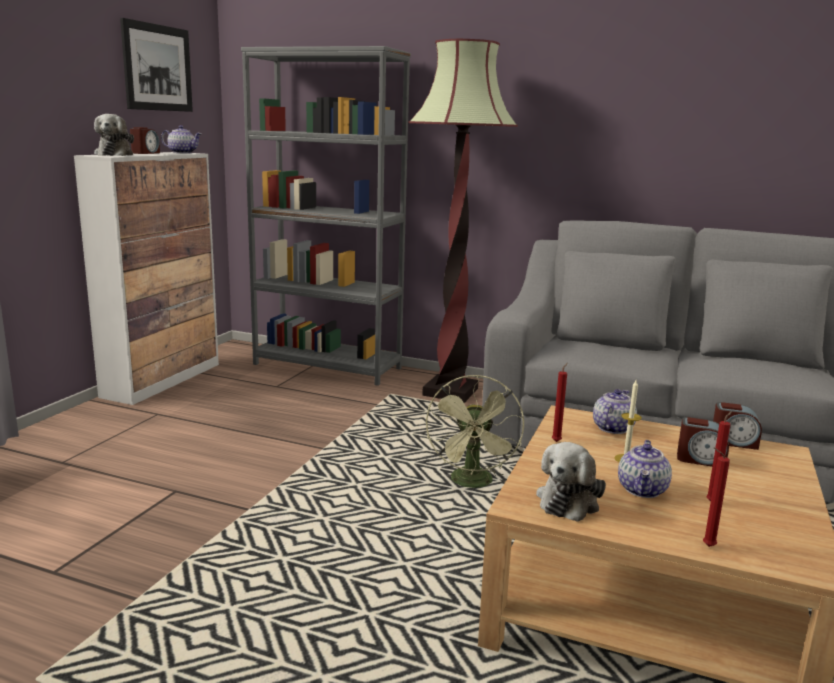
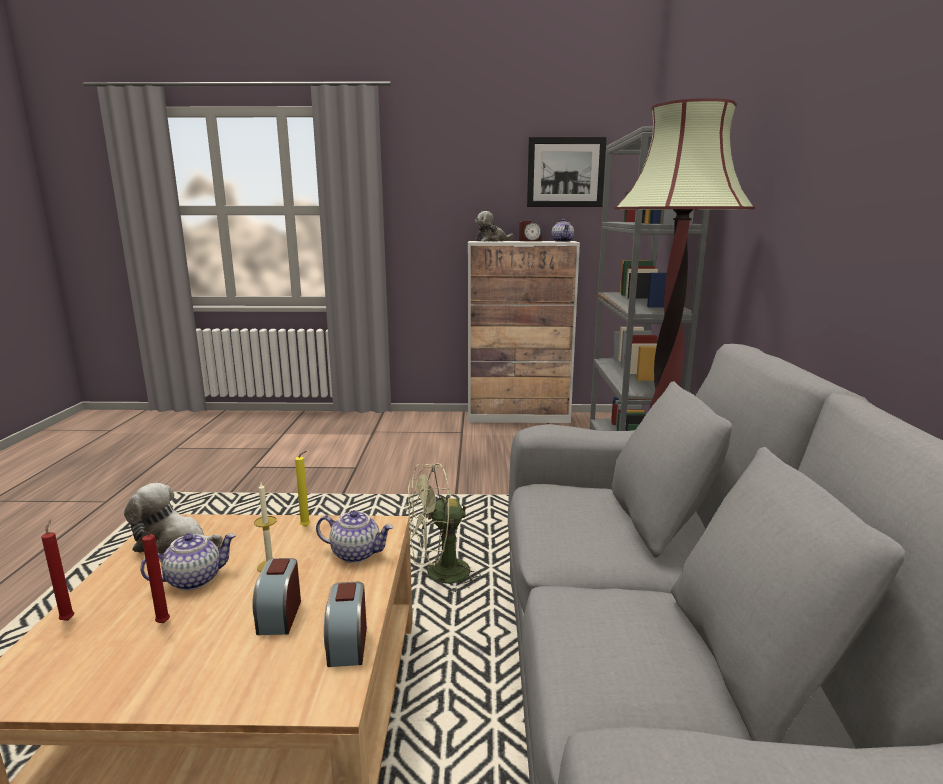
camera: 70 degrees right, 0 degrees up
red candle [552,363,568,442] -> yellow candle [295,451,311,527]
teapot [618,440,672,498] -> teapot turned 150 degrees clockwise [140,533,236,590]

